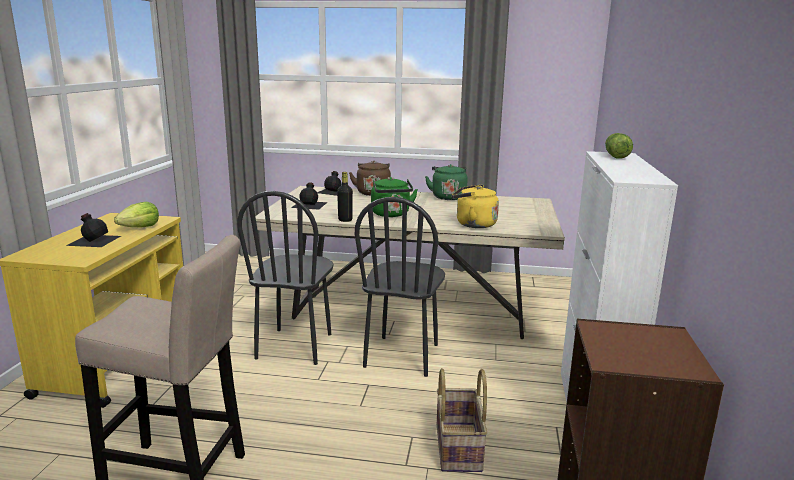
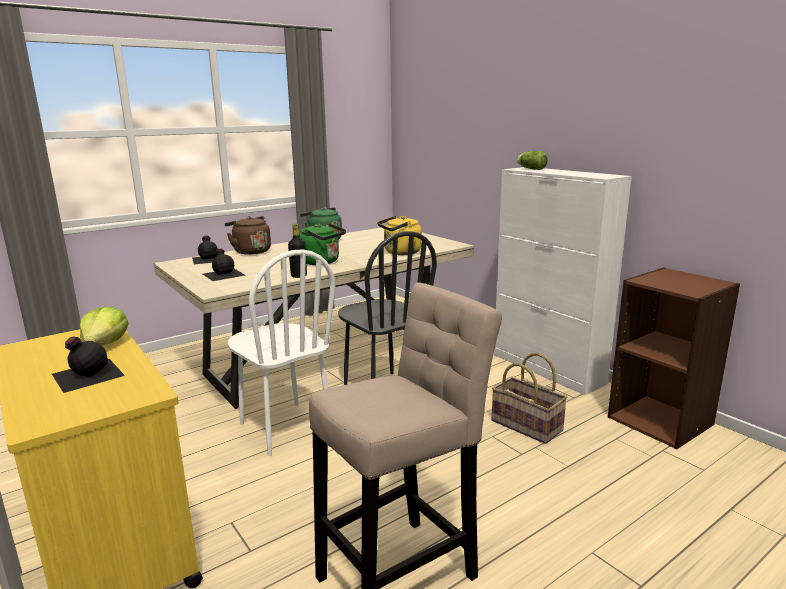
camera: 45 degrees left, 0 degrees up
black chair [237,191,334,365] -> white chair [228,249,335,456]

